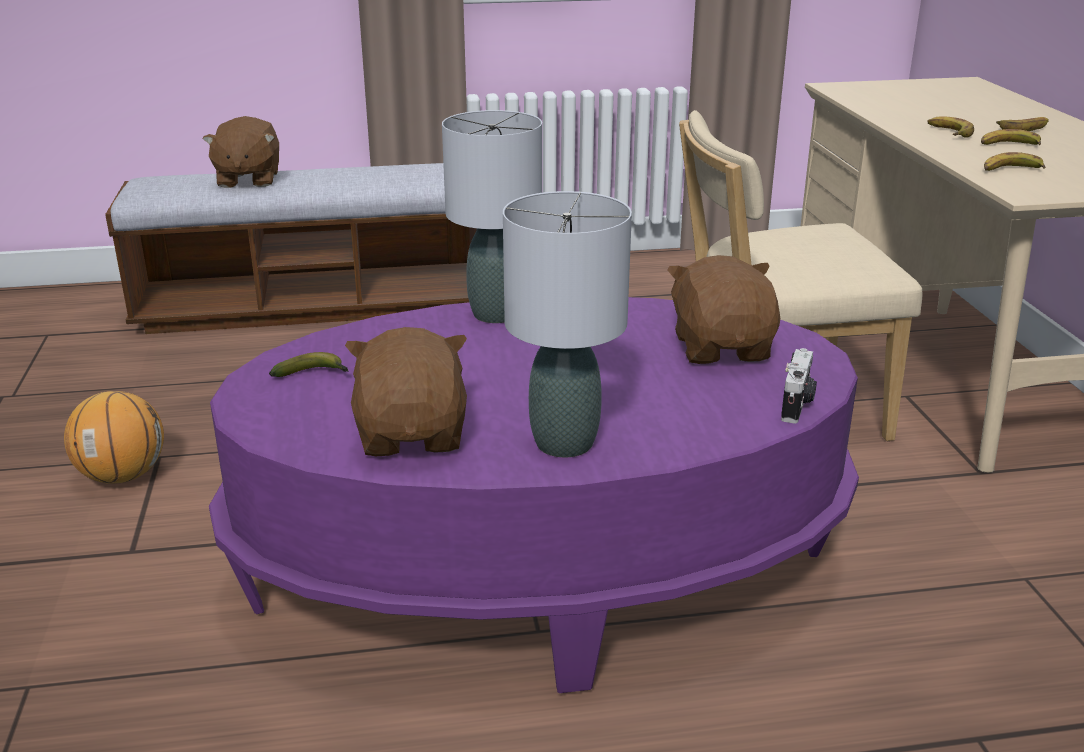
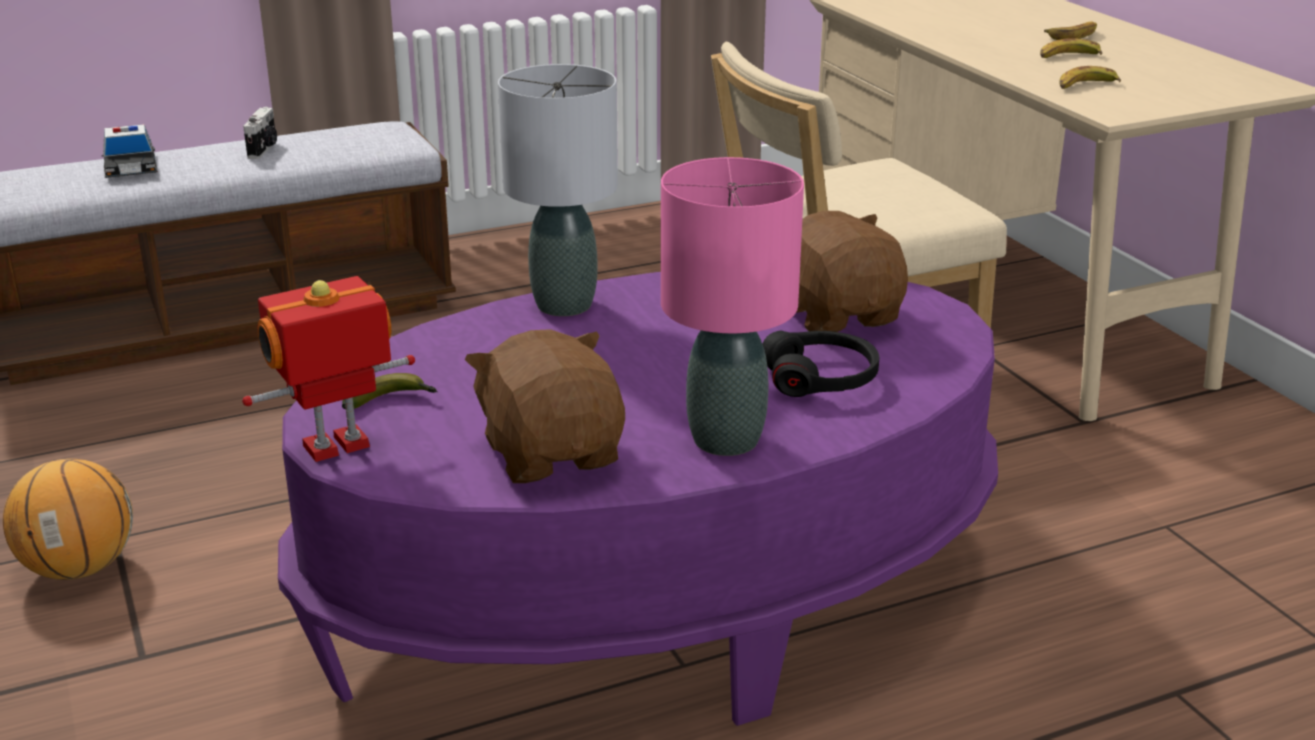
camera: 15 degrees left, 0 degrees up
brown plush toy [203,116,279,188] -> toy car [102,124,158,178]
grey table lamp [503,191,632,457] -> pink table lamp [661,157,804,456]
camera [781,348,817,424] -> camera moved to [243,107,277,159]
banana [927,117,974,138] -> none
none -> toy robot [242,276,415,462]
none -> black headphones [763,330,879,397]

